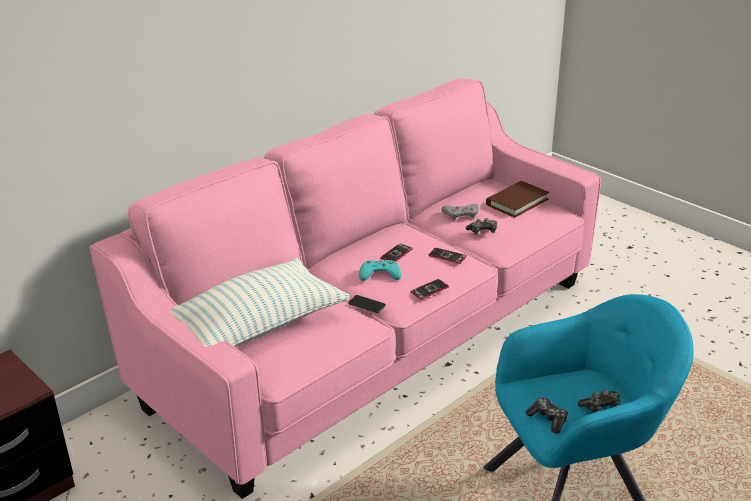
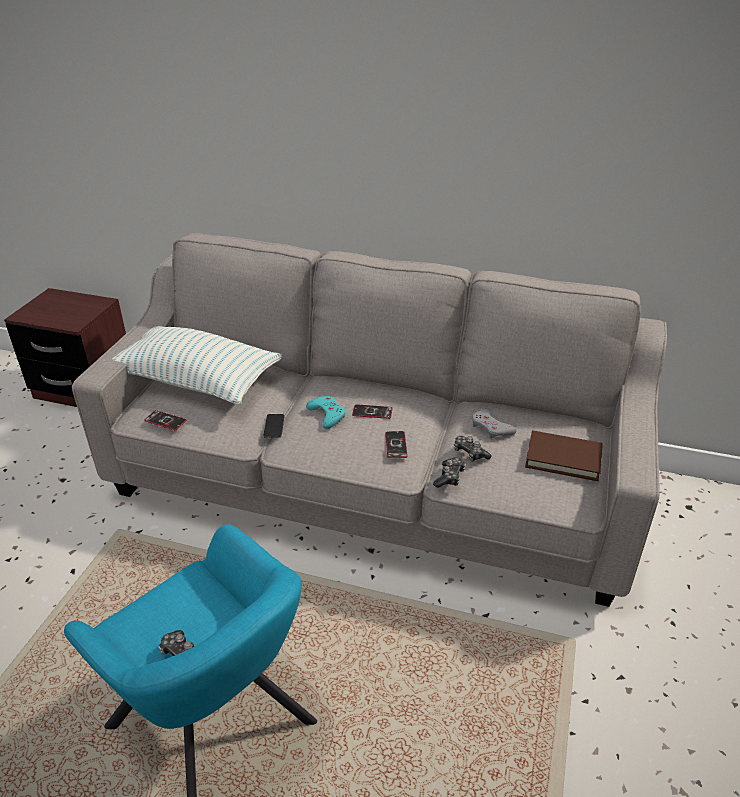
camera: 60 degrees right, 5 degrees up
pink sofa [89,78,601,499] -> grey sofa [72,233,667,607]
phone [410,279,449,299] -> phone moved to [144,410,187,430]
game controller [526,397,568,434] -> game controller moved to [433,457,466,488]

